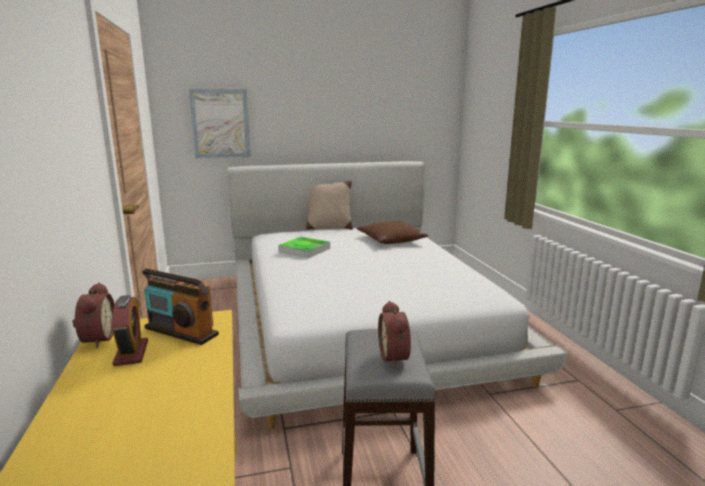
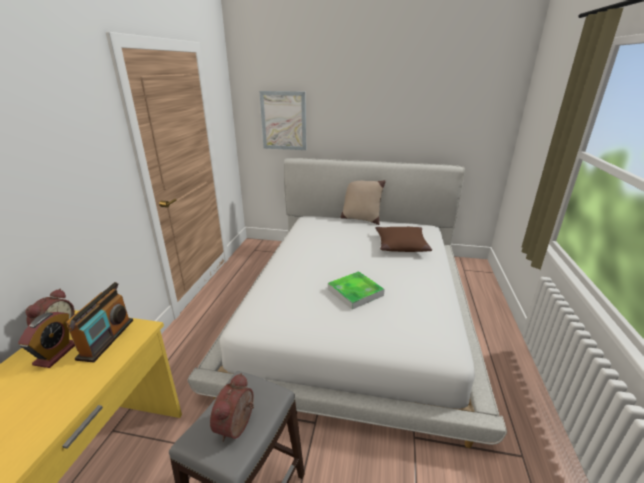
camera: 25 degrees right, 10 degrees up
radio [142,268,219,345] -> radio turned 135 degrees counterclockwise [66,282,133,362]
tray [278,237,330,258] -> tray moved to [328,271,385,309]

